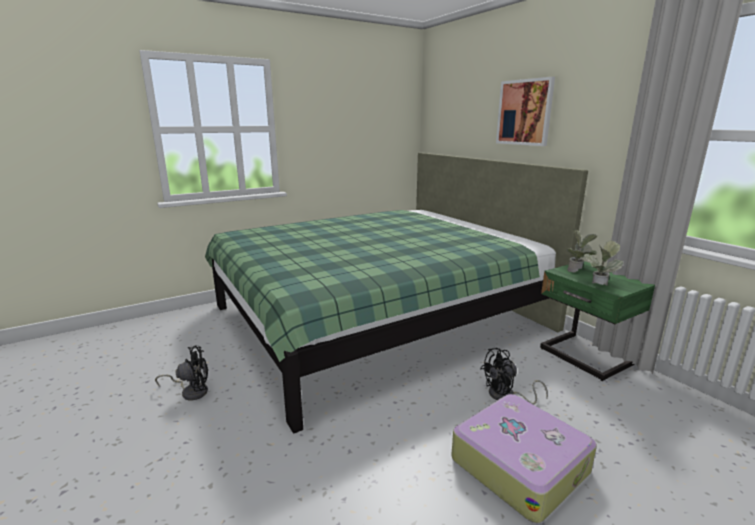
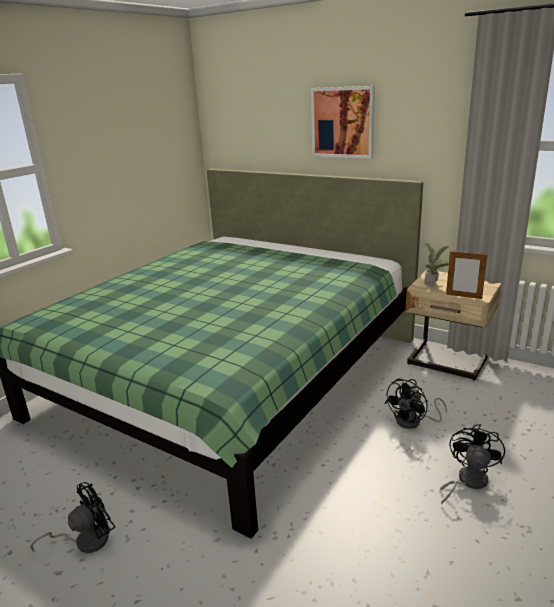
camera: 25 degrees left, 5 degrees up
suitcase [451,394,597,523] -> black fan [440,424,505,504]
green nightstand [540,261,655,381] -> beige nightstand [405,271,501,381]
potted plant [584,241,623,286] -> picture frame [446,251,487,299]

